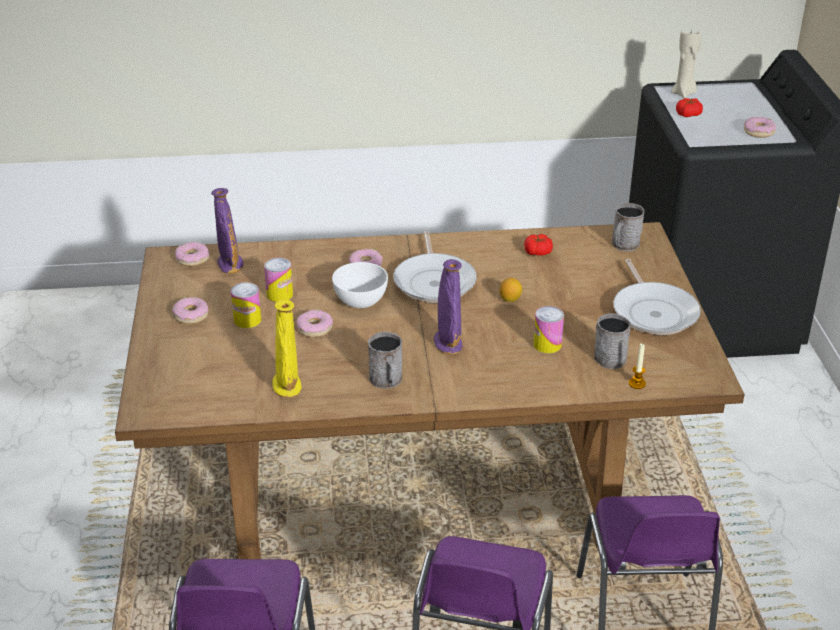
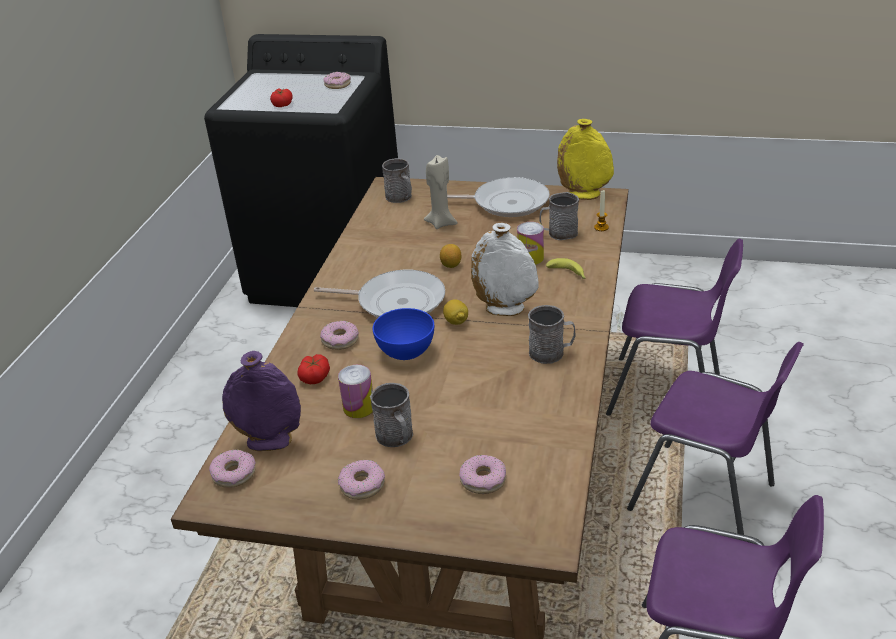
camera: 70 degrees left, 0 degrees up
can [231,282,261,328] -> grey mug [370,383,413,447]
yellow vase [272,299,302,398] -> yellow vase moved to [557,119,614,200]
donut [297,309,333,337] -> donut moved to [459,455,506,494]
white bowl [332,262,388,308] -> blue bowl [373,308,434,360]
purple vase [434,259,462,354] -> white vase [471,223,539,316]
tomato [524,234,553,256] -> tomato moved to [298,354,330,384]
beige candle [671,29,701,98] -> beige candle moved to [424,155,458,229]
none -> lemon [443,299,468,325]
none -> banana [546,258,586,279]

